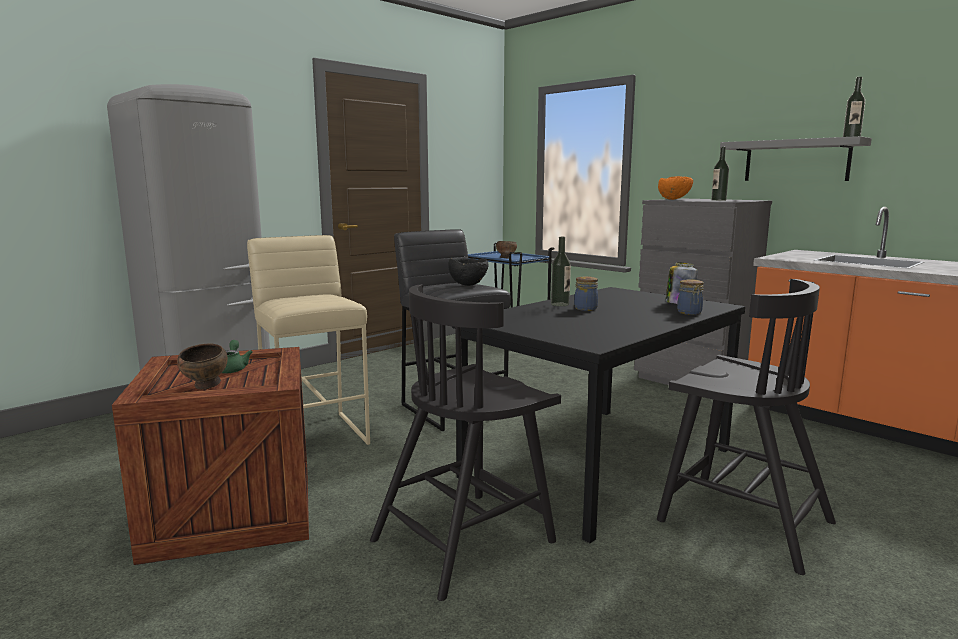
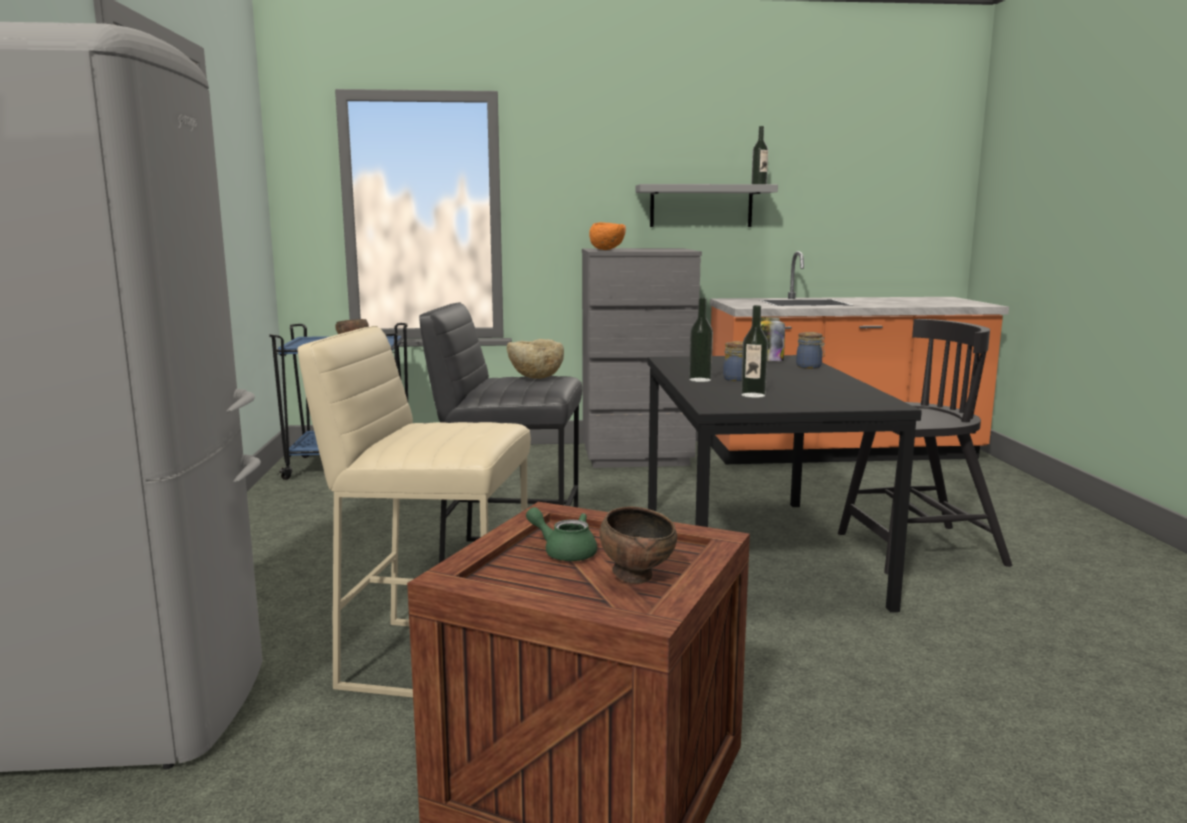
camera: 50 degrees left, 0 degrees up
black chair [370,284,561,601] -> none
black bowl [448,258,489,286] -> beige bowl [507,339,564,379]
bottle [711,147,729,201] -> bottle moved to [741,305,768,398]

